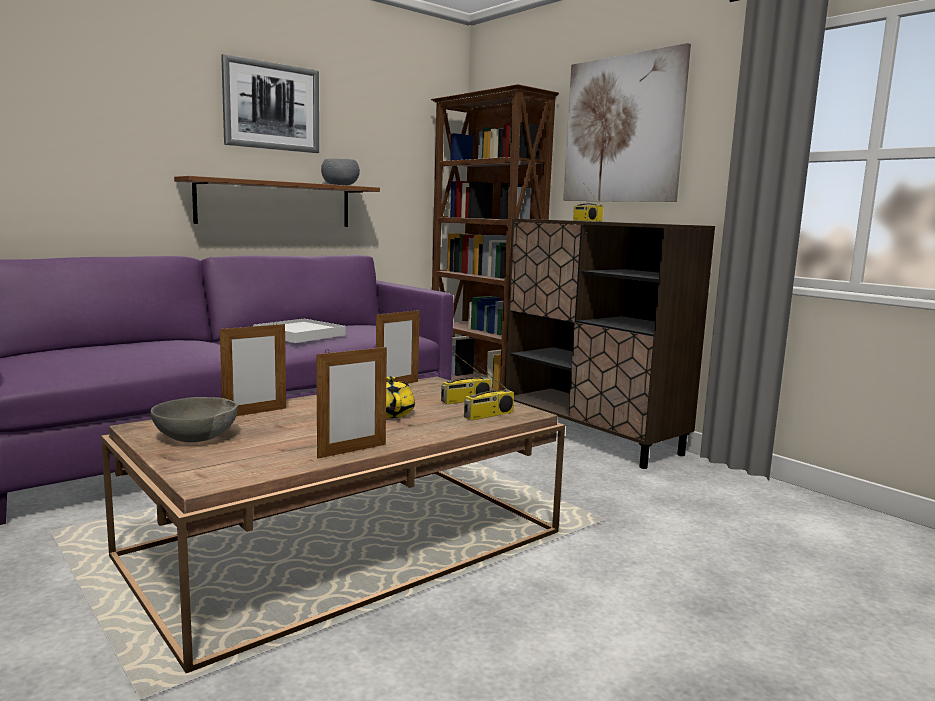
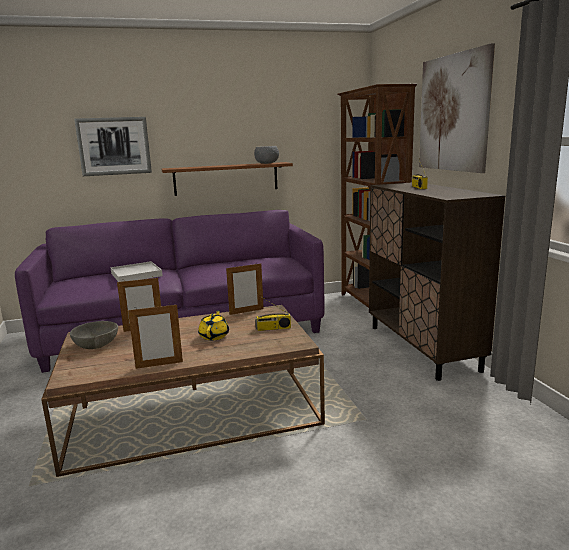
camera: 25 degrees right, 5 degrees up
picture [221,54,319,153] -> picture moved to [74,117,152,176]
white tray [253,319,346,343] -> white tray moved to [110,261,163,282]
radio [464,363,514,420] -> none

